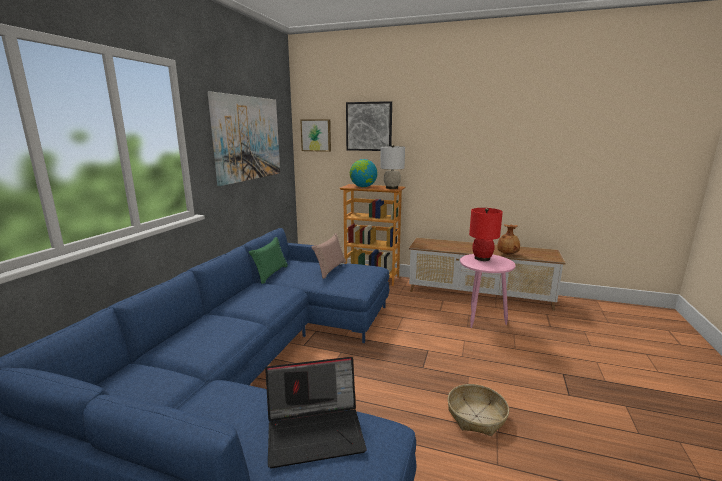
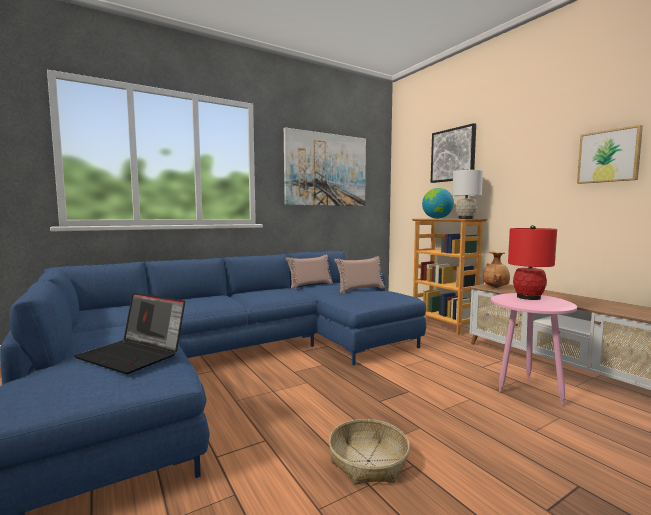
camera: 40 degrees right, 10 degrees down
green pillow [249,237,288,284] -> beige pillow [286,255,333,289]
picture [300,119,331,152] -> picture moved to [577,125,643,184]
brown vase [497,224,520,255] -> brown vase moved to [483,251,510,288]

